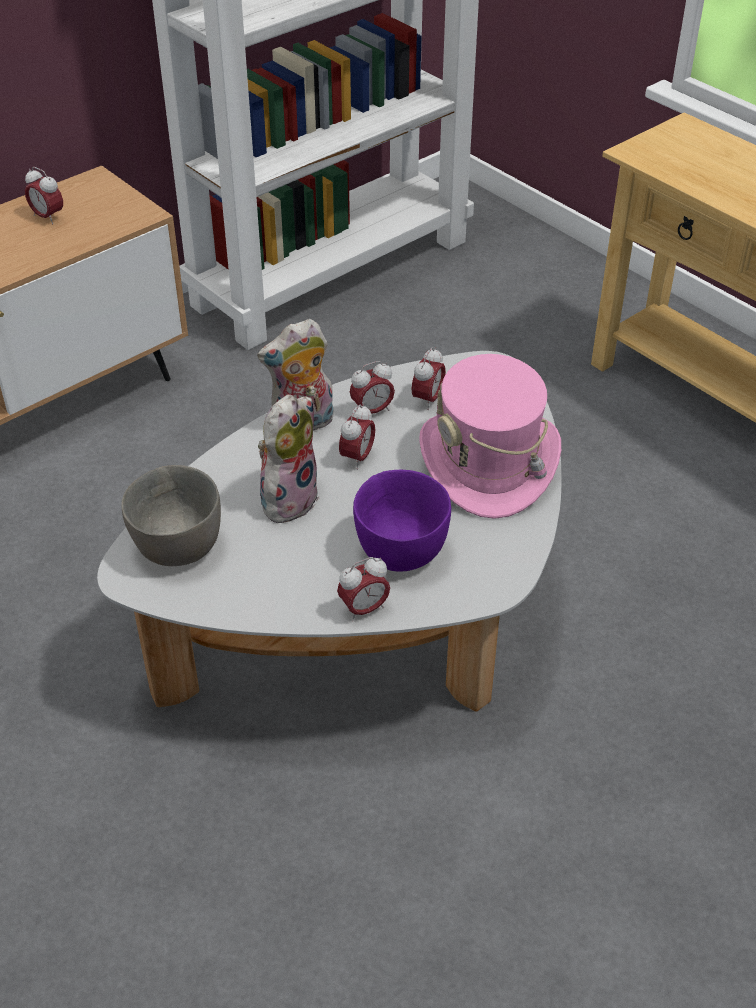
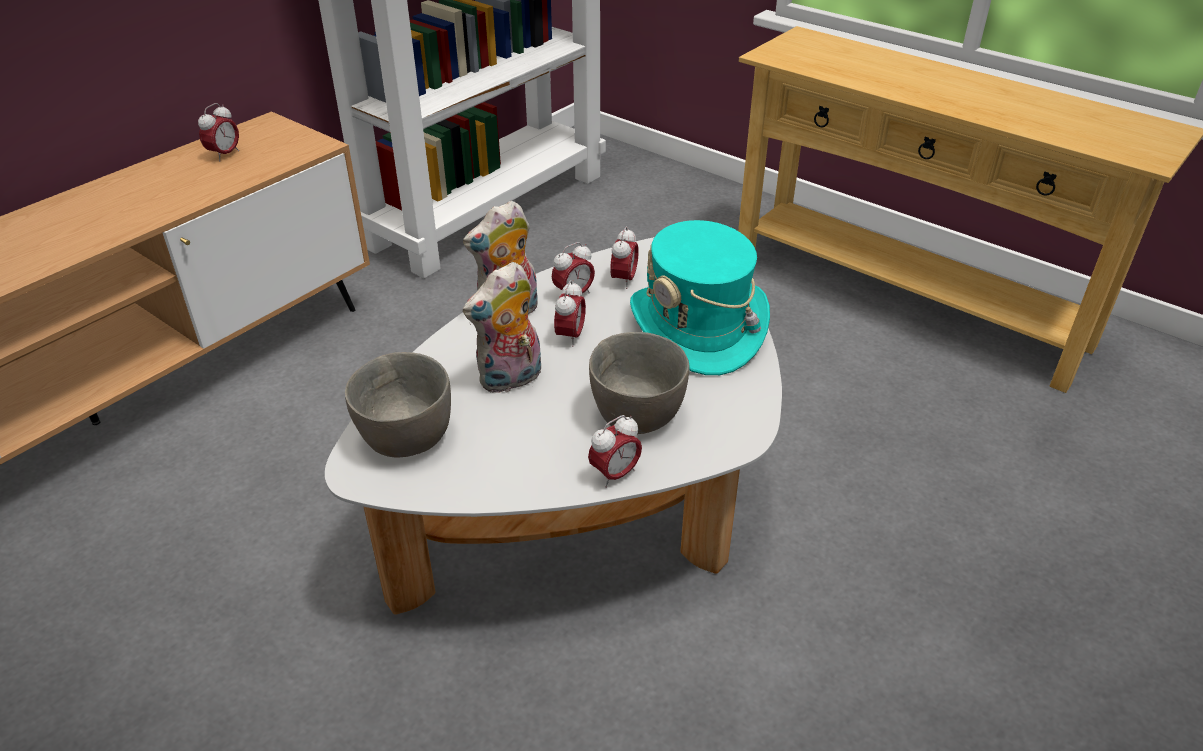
camera: 10 degrees left, 5 degrees down
alarm clock [25,167,63,224] -> alarm clock turned 90 degrees counterclockwise [198,103,239,162]
plush toy [258,394,319,525] -> plush toy turned 150 degrees counterclockwise [463,262,541,393]
purple bowl [353,470,451,572] -> grey bowl [589,332,690,434]
pink hat [419,354,561,519] -> turquoise hat [630,220,770,375]

